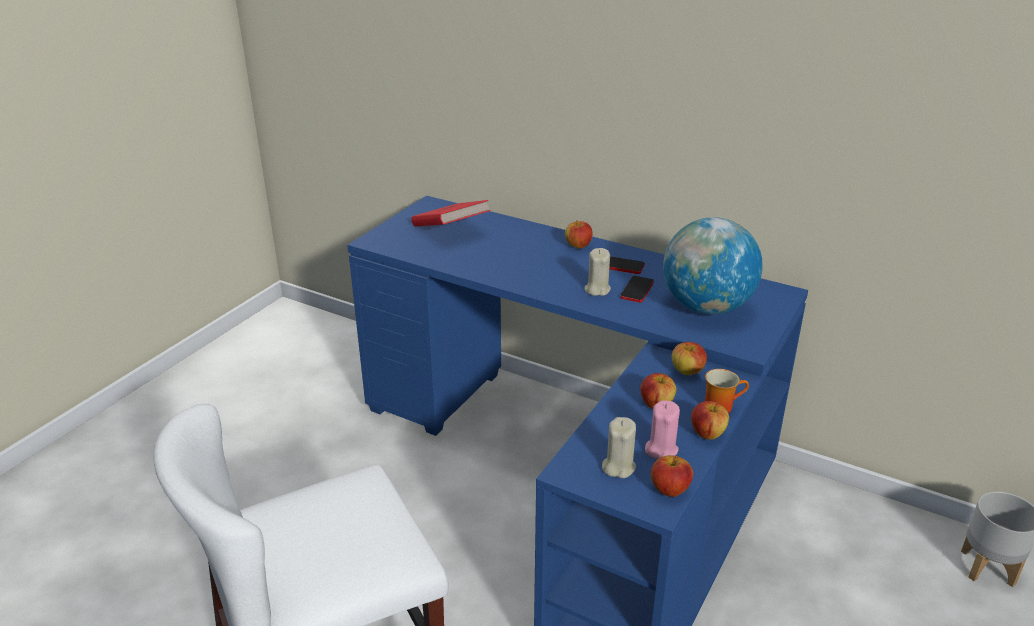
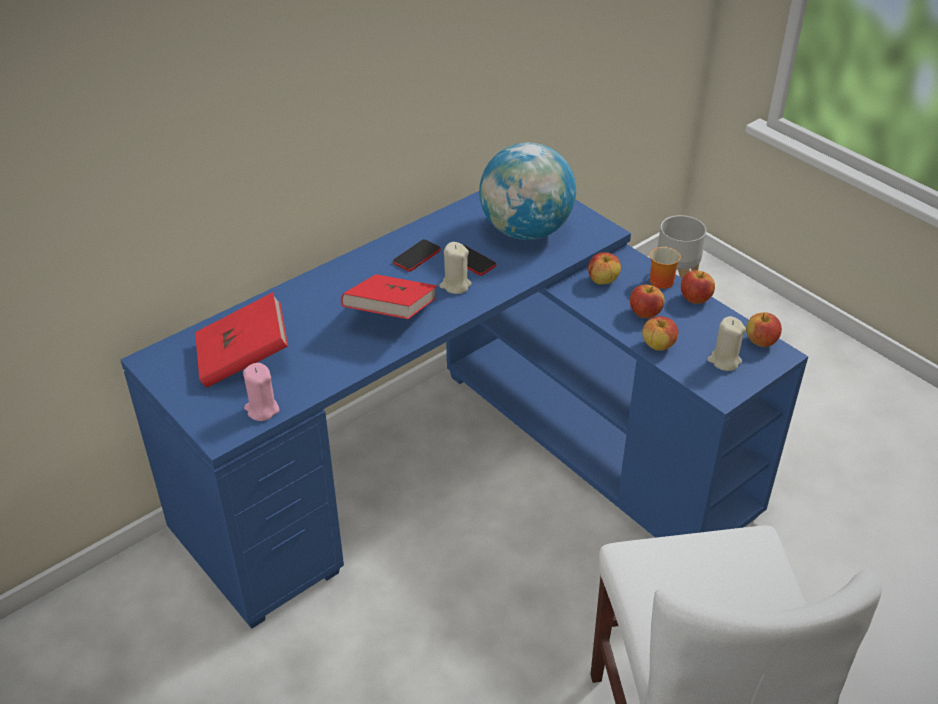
camera: 70 degrees left, 10 degrees up
apple [565,220,593,249] -> apple moved to [642,316,678,351]
pink candle [645,400,680,459] -> pink candle moved to [243,363,280,421]
none -> red book [341,274,437,319]

